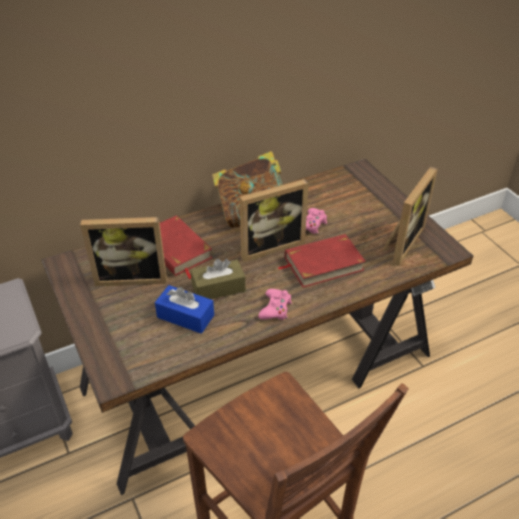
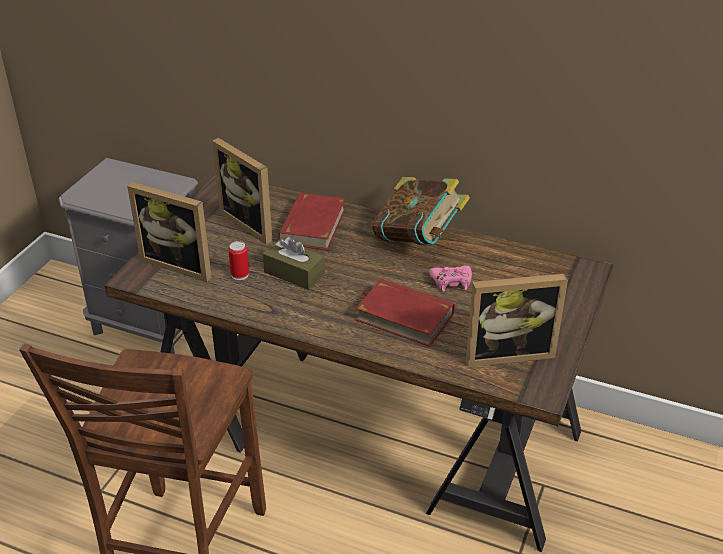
camera: 50 degrees right, 5 degrees down
blue tissue box [155,285,214,334] -> can [228,241,249,280]
picture frame [240,179,309,262] -> picture frame moved to [127,182,211,282]
pink game controller [258,289,292,320] -> none

